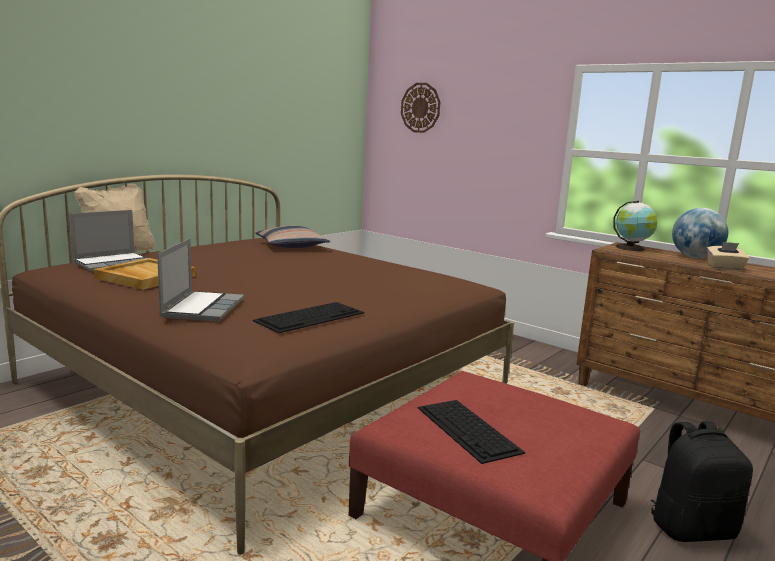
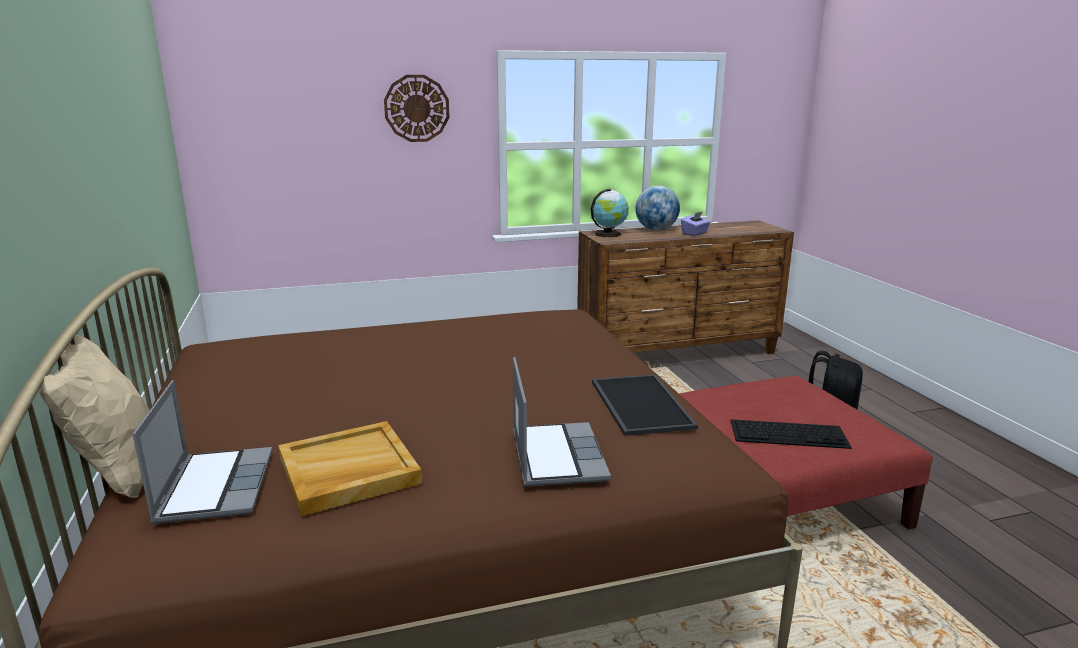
camera: 55 degrees left, 5 degrees up
laptop [157,238,244,321] -> laptop turned 45 degrees clockwise [513,357,611,487]
keyboard [253,302,364,333] -> tray [592,374,698,436]
pillow [254,226,331,248] -> none
wall clock [401,83,440,133] -> wall clock moved to [384,75,449,142]
beige tissue box [706,242,749,270] -> purple tissue box [681,211,710,236]

